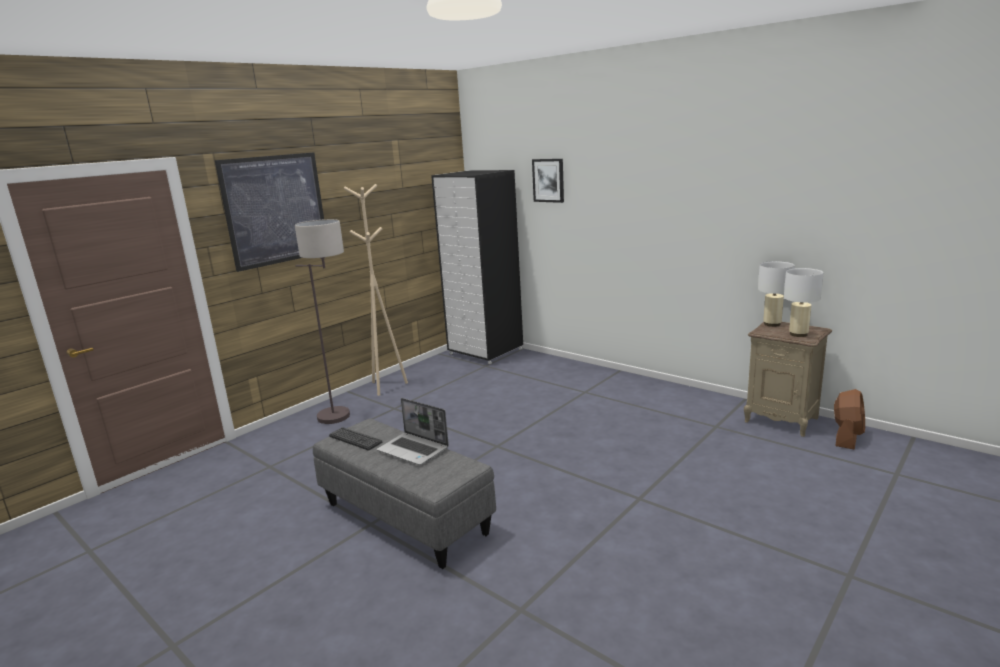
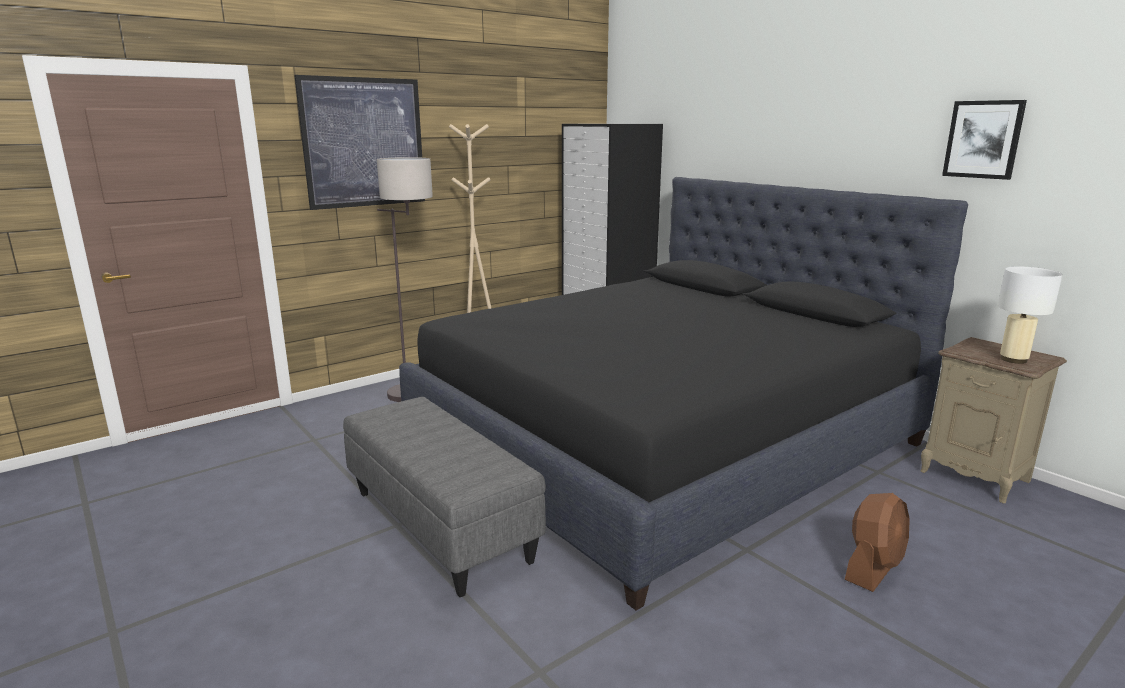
camera: 10 degrees right, 0 degrees up
keyboard [329,427,382,451] -> none
laptop [377,398,449,465] -> none
picture [532,159,564,203] -> picture moved to [942,100,1027,180]
white table lamp [758,261,795,327] -> none
brown fan [834,389,865,450] -> brown fan moved to [845,493,910,592]
none -> black bed [399,177,968,611]

